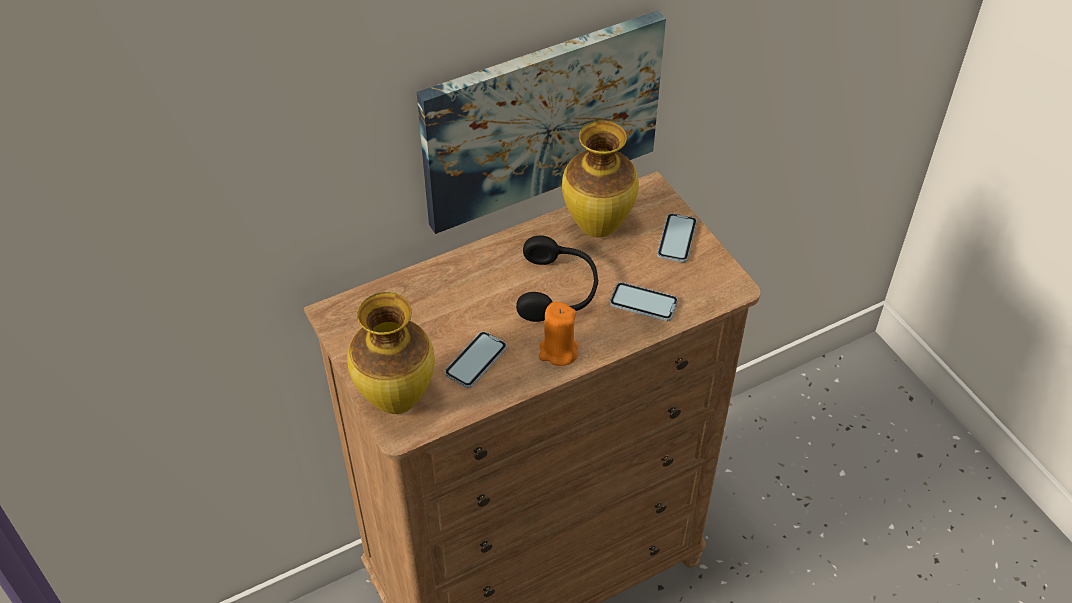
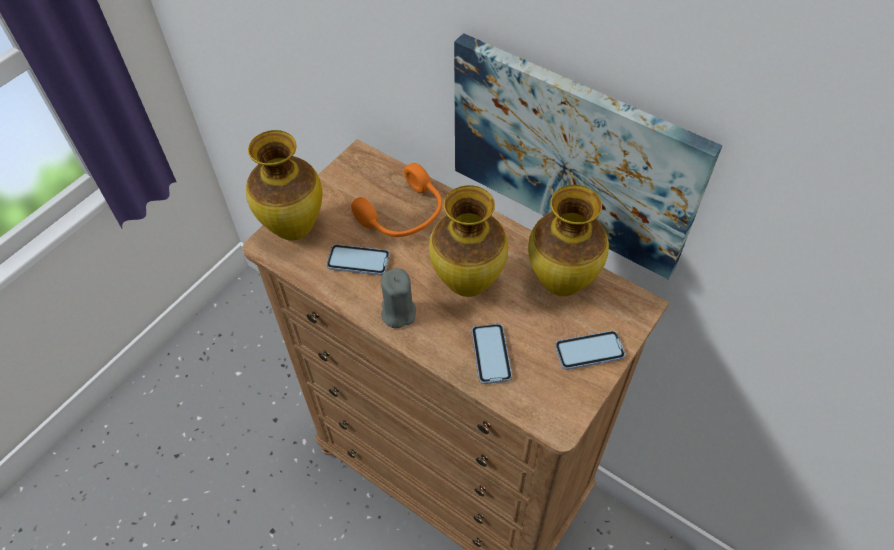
camera: 65 degrees right, 5 degrees up
black headphones [516,235,598,322] -> vase [429,185,508,297]
orange candle [539,302,578,366] -> grey candle [381,268,416,328]
none -> orange headphones [351,163,442,237]

